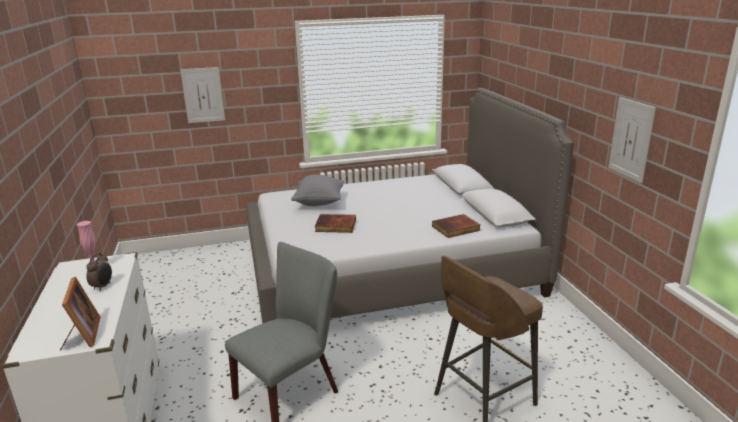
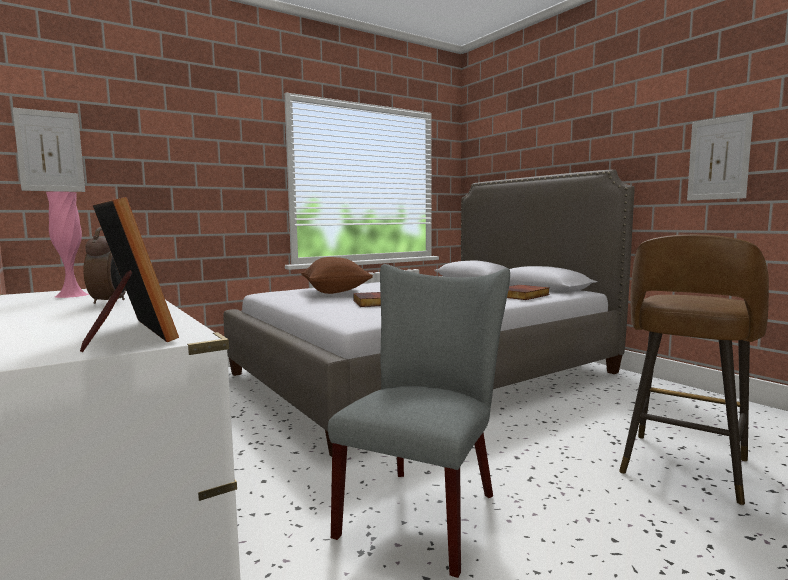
camera: 20 degrees left, 15 degrees down
picture [180,67,225,123] -> picture moved to [12,108,85,192]
grey pillow [291,175,344,206] -> brown pillow [301,257,373,294]

